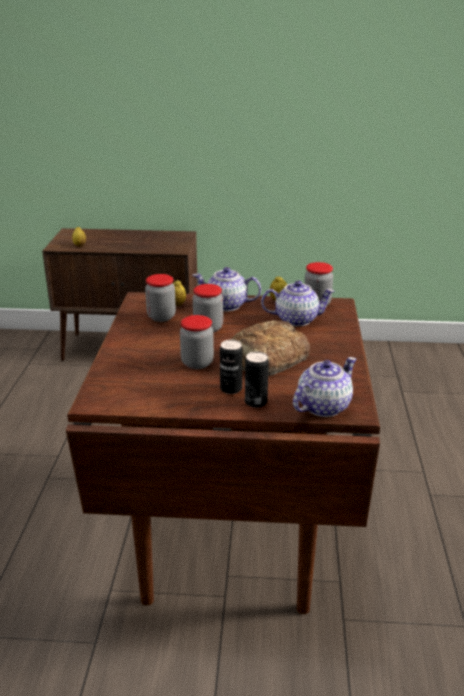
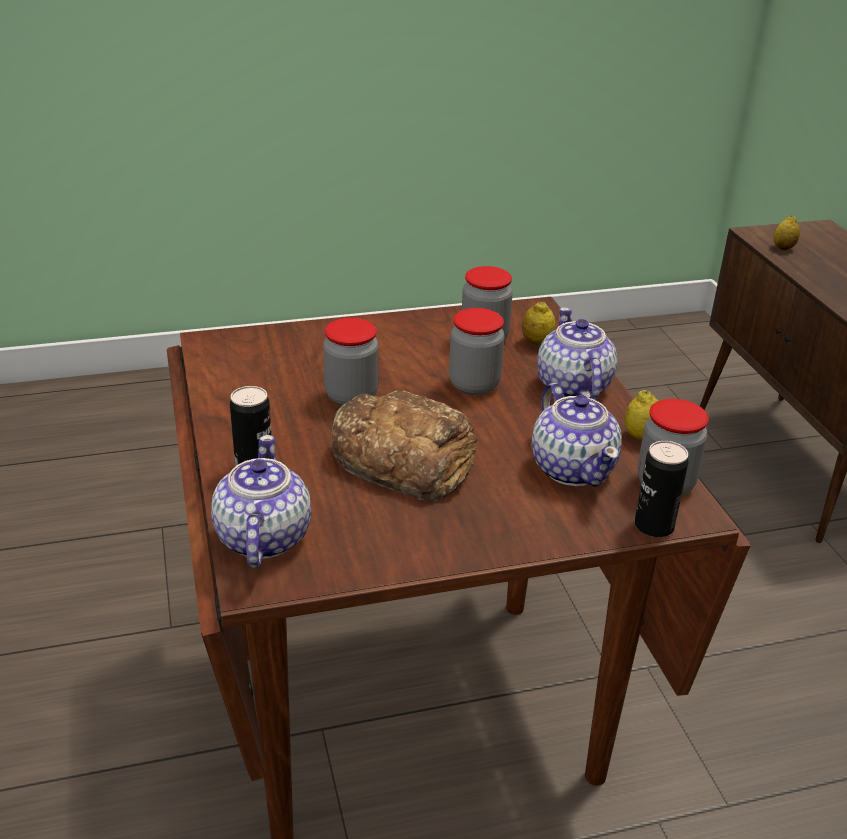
camera: 70 degrees right, 5 degrees up
can [220,340,242,394] -> can moved to [635,441,689,537]
teapot [293,357,357,417] -> teapot turned 120 degrees counterclockwise [211,435,311,568]

